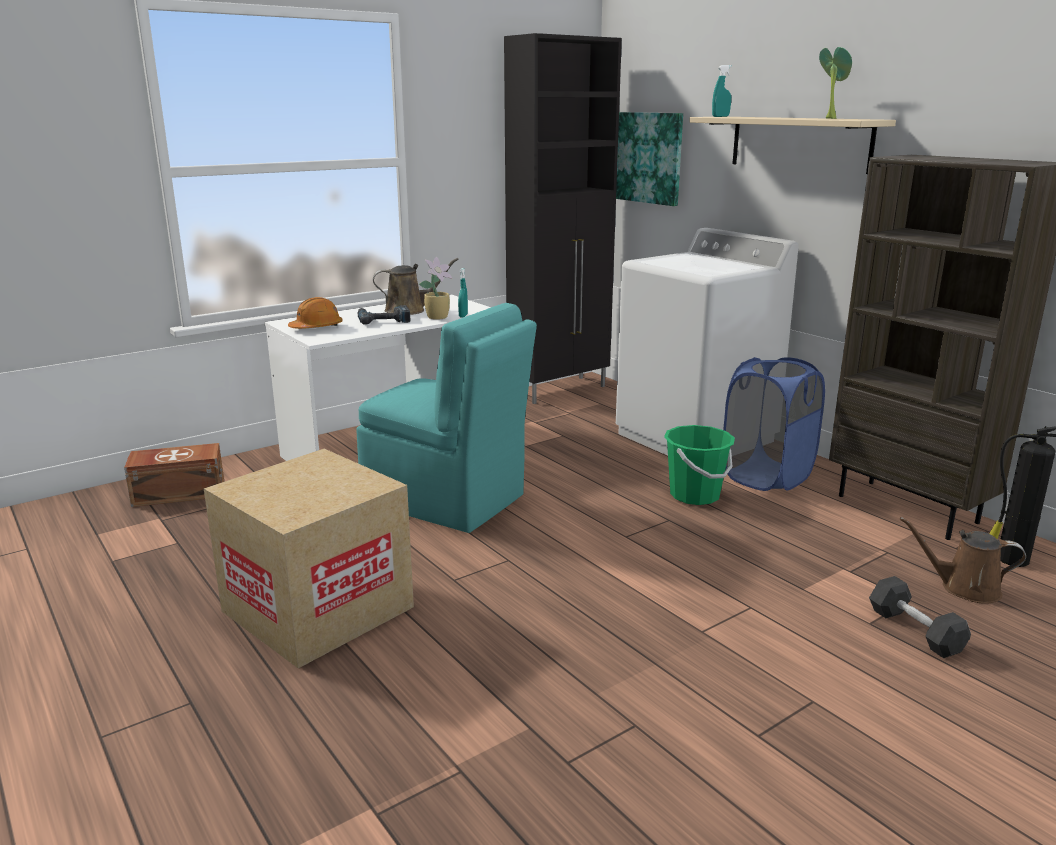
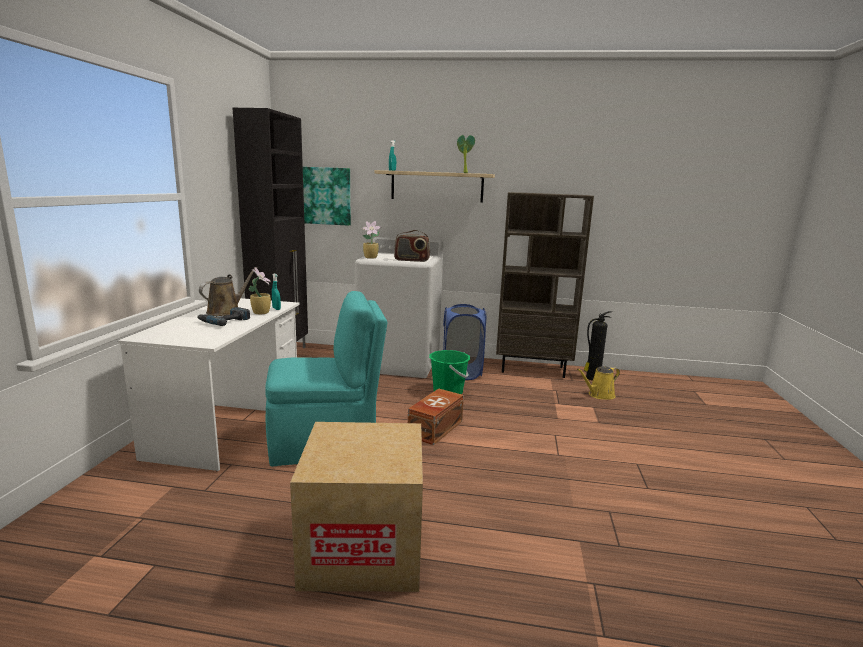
camera: 45 degrees left, 5 degrees down
brown storage box [124,443,224,507] -> brown storage box moved to [408,388,464,445]
orange hard hat [288,297,343,329] -> none
black dumbbell [869,576,971,658] -> none
brown watering can [900,517,1026,604] -> yellow watering can [577,366,620,400]
none -> potted plant [361,221,381,259]
none -> radio [394,230,430,262]

